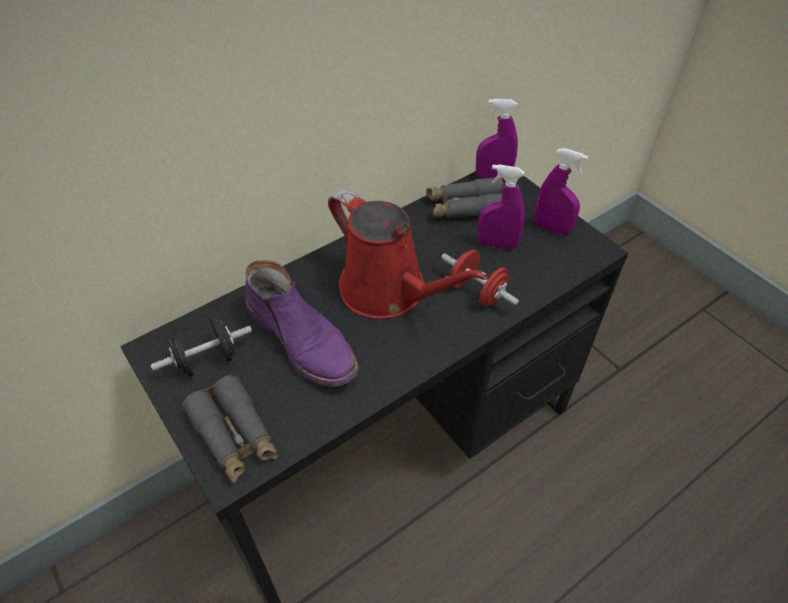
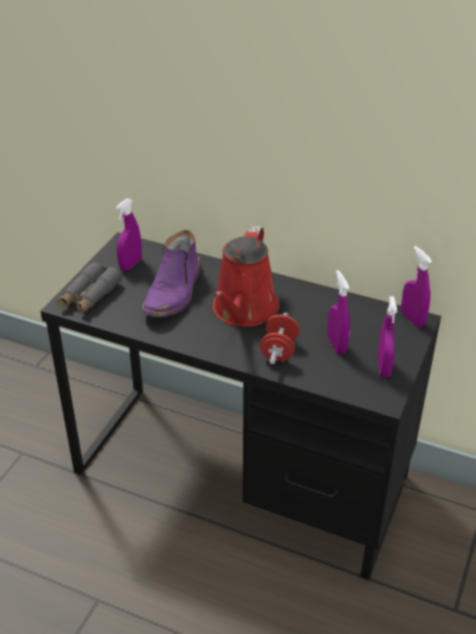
camera: 60 degrees right, 10 degrees down
black dumbbell [151,317,252,377] -> purple spray bottle [116,198,142,271]
grey binoculars [427,177,504,218] -> none

